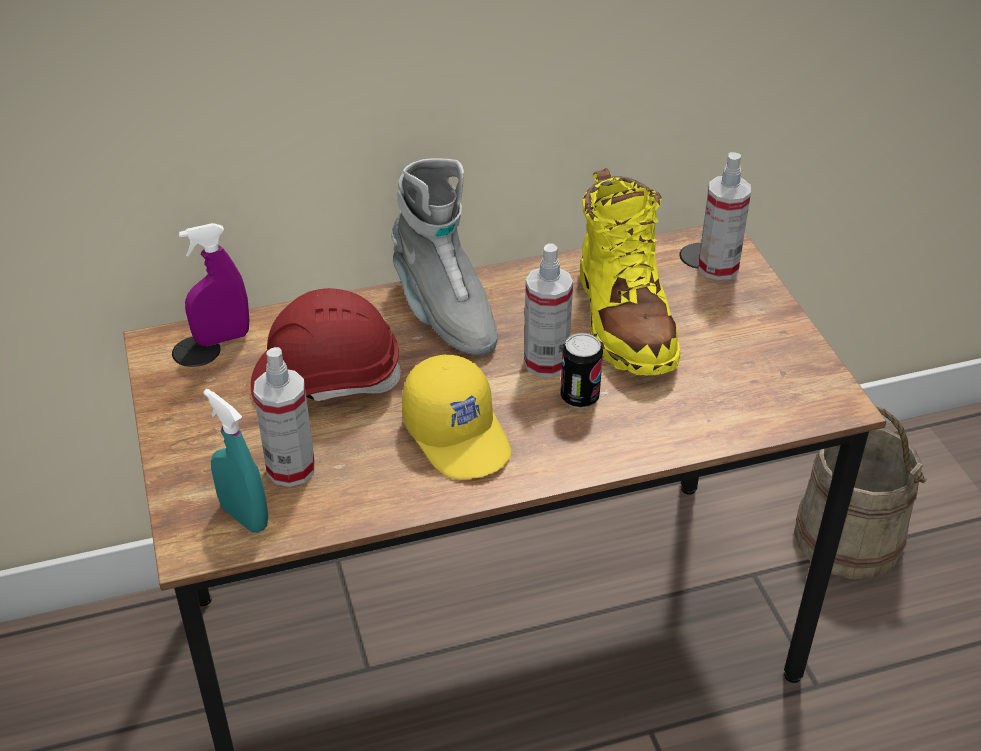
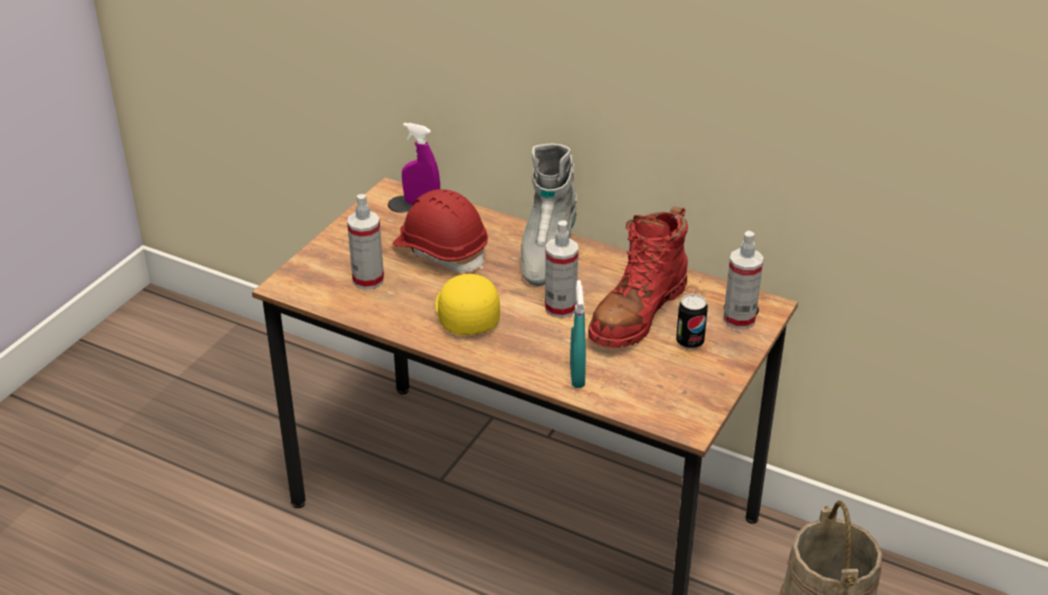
camera: 45 degrees right, 5 degrees down
turquoise spray bottle [203,389,268,533] -> turquoise spray bottle moved to [570,280,586,388]
yellow cap [402,354,512,479] -> yellow cap turned 150 degrees clockwise [435,274,500,335]
can [560,333,603,409] -> can moved to [676,294,708,349]
yellow boot [580,168,680,375] -> red boot [588,207,688,348]

